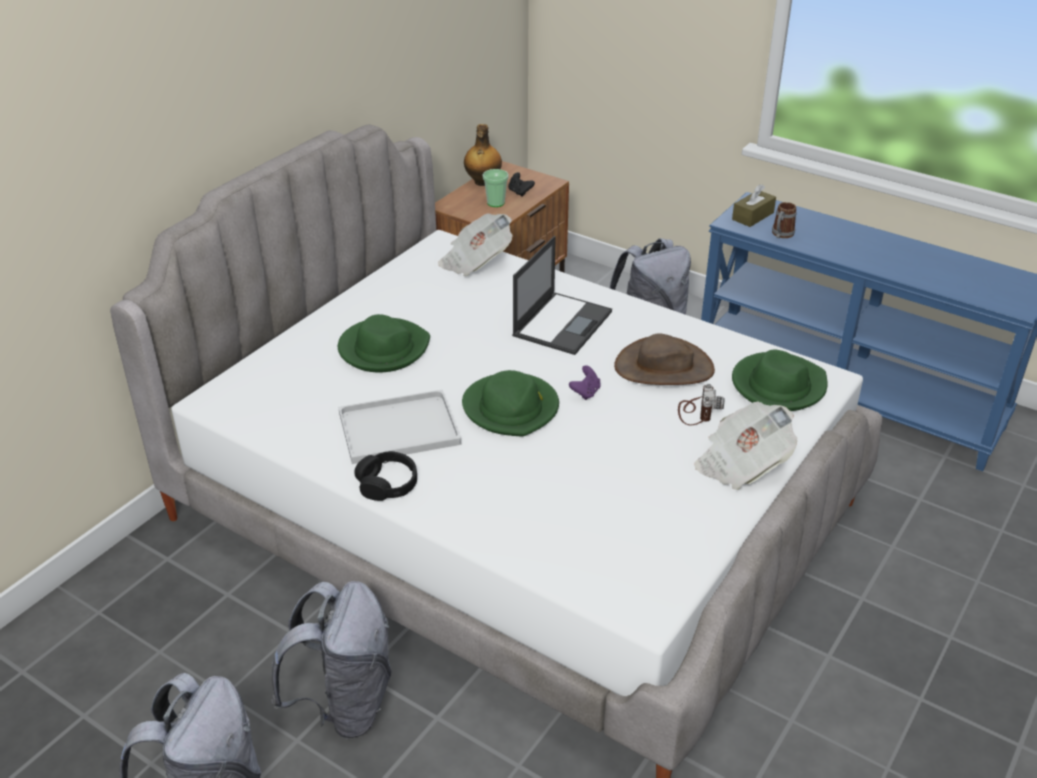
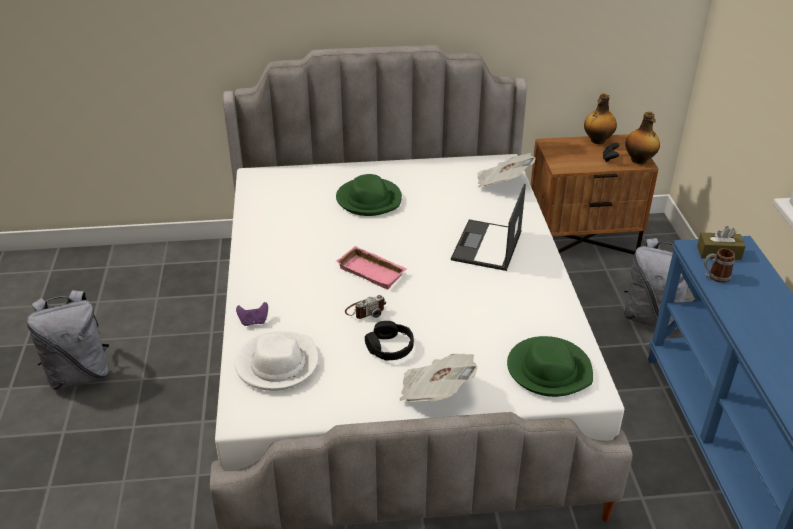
camera: 50 degrees right, 0 degrees up
grey backpack [271,581,392,738] -> none
white tray [338,389,461,464] -> none
black headphones [354,451,417,501] -> black headphones moved to [365,321,414,361]
green hat [462,370,559,436] -> pink tray [336,246,407,289]
cup [483,169,509,207] -> none
laptop [512,236,612,355] -> laptop turned 120 degrees clockwise [451,183,526,271]
purple game controller [569,365,601,400] -> purple game controller moved to [236,302,268,326]
brown hat [614,333,715,385] -> none
camera [678,384,725,425] -> camera moved to [345,295,386,319]
none -> white hat [235,331,319,391]
none -> bottle [625,112,660,164]

